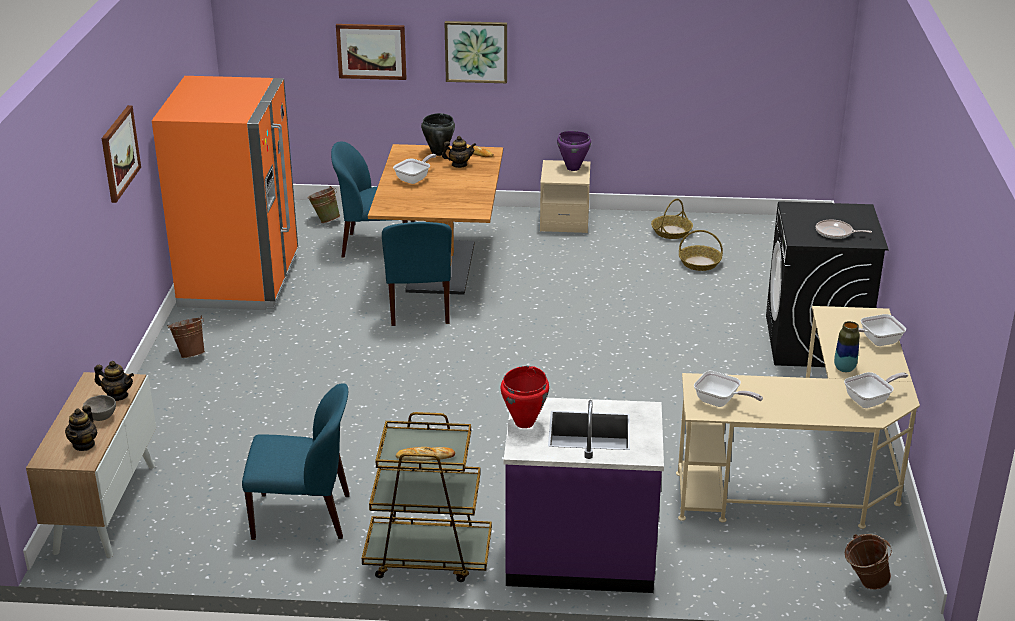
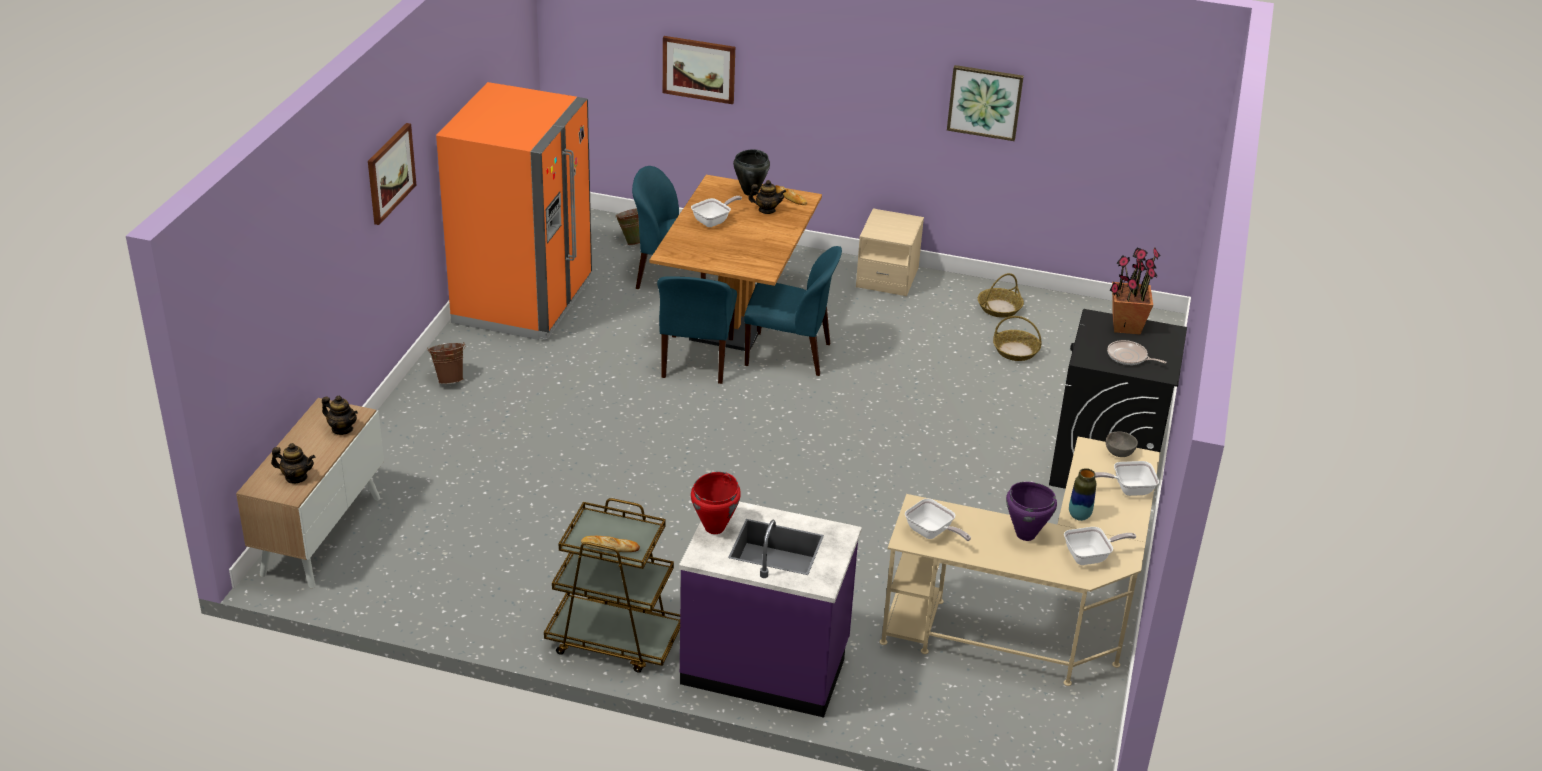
camera: 10 degrees right, 5 degrees up
teapot [65,405,97,451] -> teapot turned 105 degrees counterclockwise [271,443,315,483]
grey bowl [83,395,116,421] -> grey bowl moved to [1106,431,1138,457]
blue chair [242,384,350,540] -> blue chair moved to [744,246,842,376]
picture [445,21,507,83] -> picture moved to [947,65,1024,141]
purple cooking pot [557,131,591,171] -> purple cooking pot moved to [1006,482,1057,541]
brown bucket [845,534,892,590] -> none
none -> potted plant [1110,248,1161,335]

